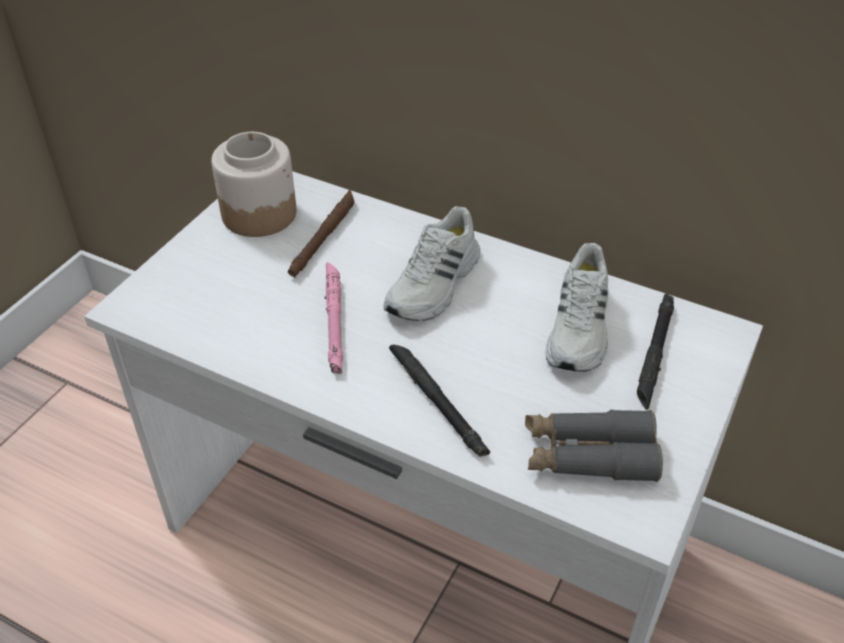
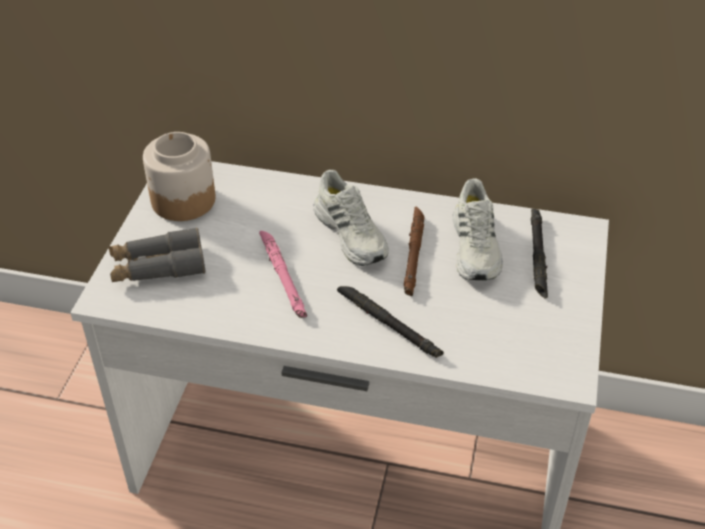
camera: 15 degrees left, 0 degrees up
brown flashlight [288,189,354,278] -> brown flashlight moved to [404,207,424,296]
white shoe [384,206,480,321] -> white shoe turned 45 degrees counterclockwise [314,170,389,266]
grey binoculars [525,410,663,482] -> grey binoculars moved to [108,227,206,282]

